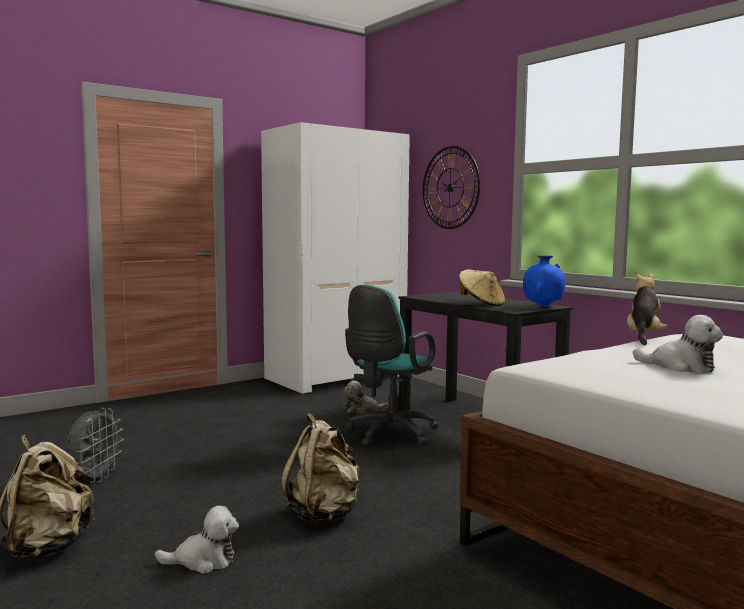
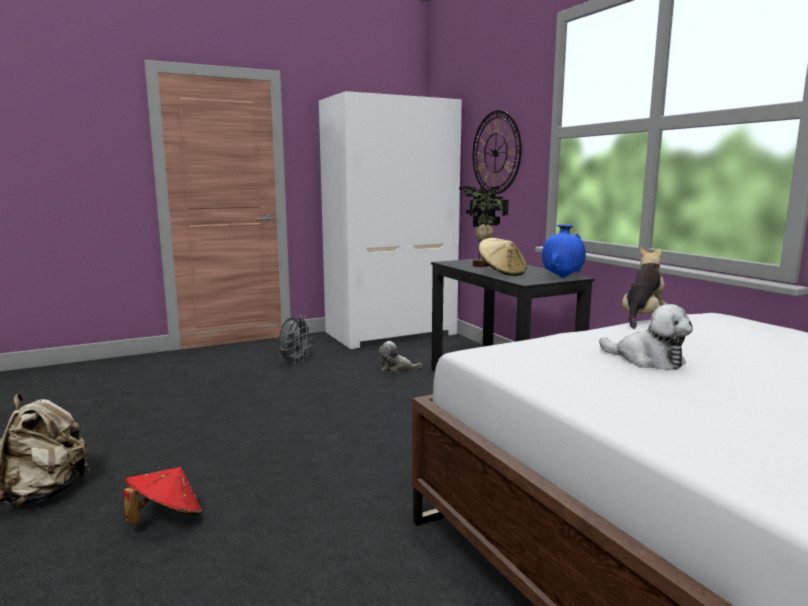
camera: 10 degrees right, 5 degrees up
grey fan [66,408,124,483] -> grey fan moved to [278,315,313,364]
plush toy [155,506,239,574] -> red hat [123,467,202,524]
beige backpack [281,413,359,523] -> none
turquoise office chair [345,284,439,447] -> none
none -> potted plant [459,186,509,267]

